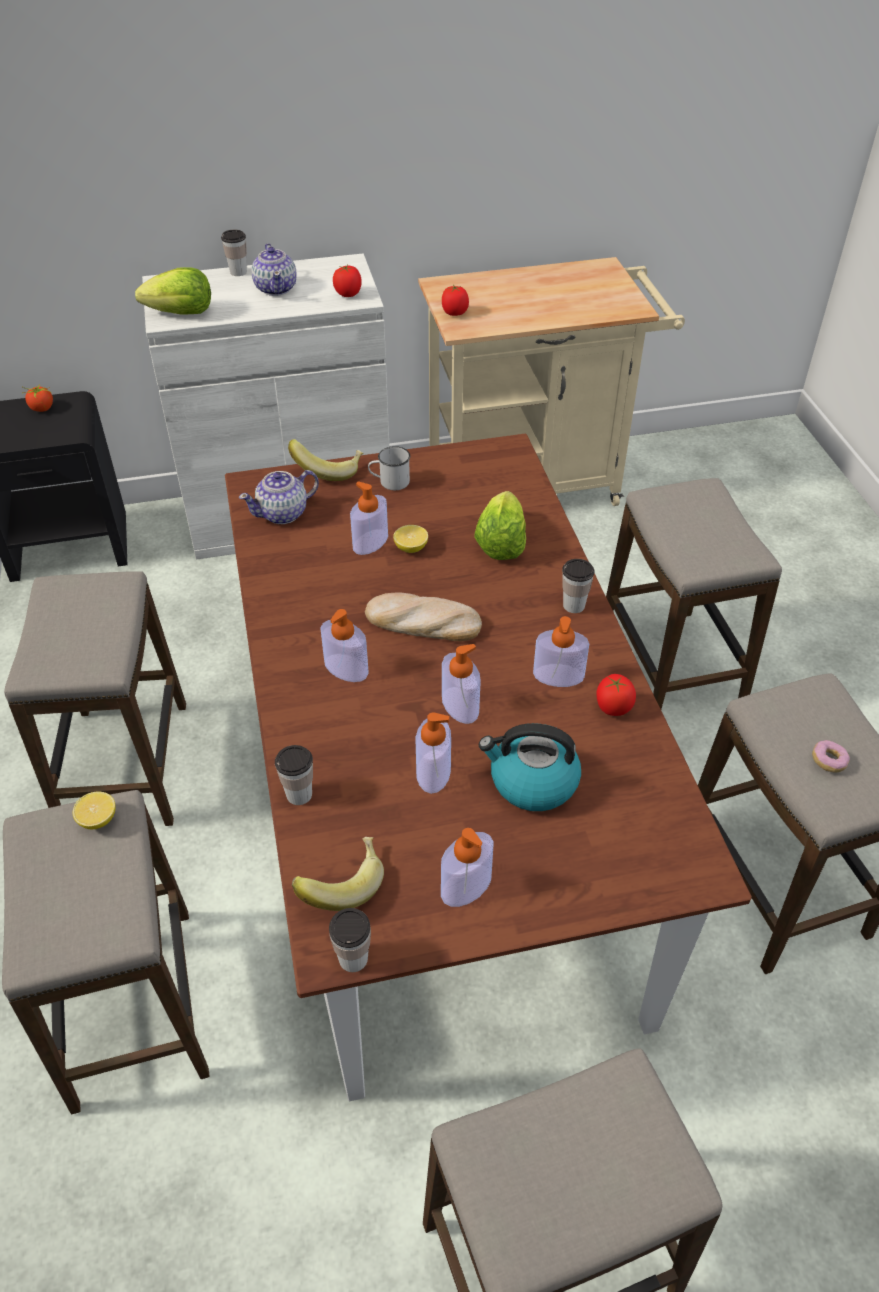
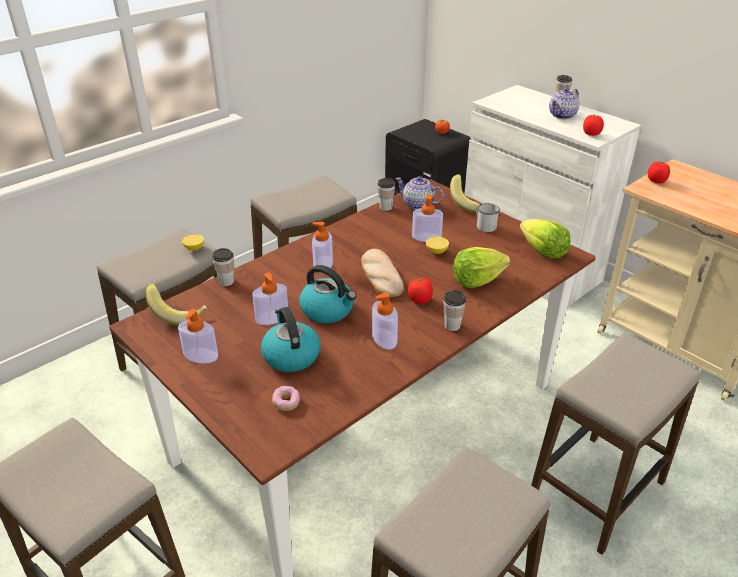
camera: 60 degrees right, 10 degrees down
lettuce [135,267,211,315] -> lettuce moved to [520,219,571,259]
cup [329,908,371,972] -> cup moved to [377,178,395,211]
soap dispenser [442,644,481,724] -> kettle [299,265,356,323]
tomato [596,674,636,716] -> tomato moved to [408,277,433,304]
donut [812,740,850,773] -> donut moved to [272,386,300,411]

